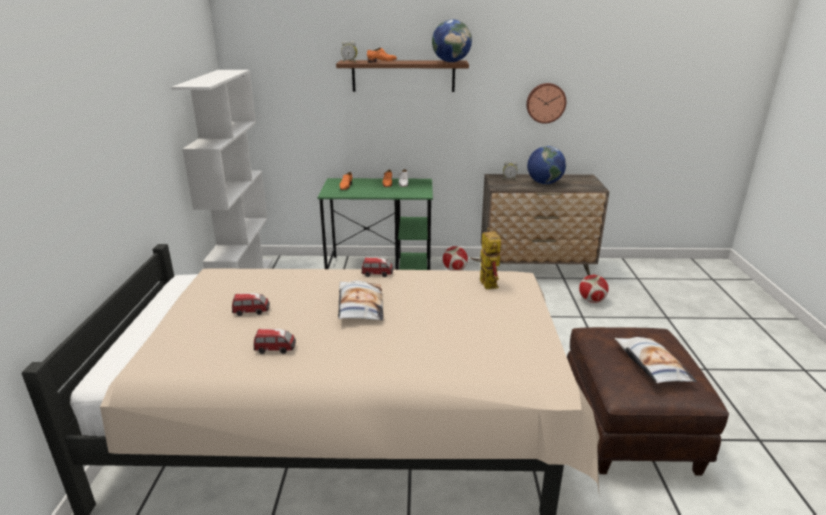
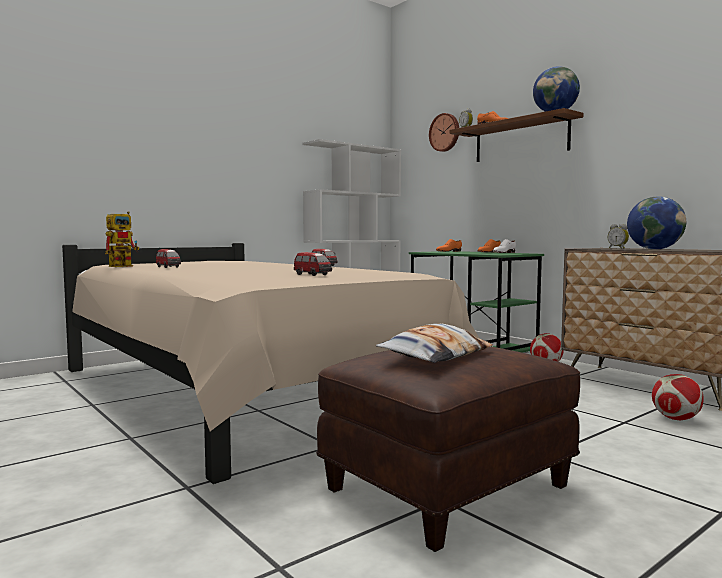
camera: 50 degrees right, 20 degrees down
toy car [232,293,270,316] -> toy car moved to [294,252,332,276]
pillow [338,281,384,320] -> none
toy robot [471,228,501,289] -> toy robot moved to [105,211,139,267]
wall clock [526,83,566,124] -> wall clock moved to [429,113,459,152]

